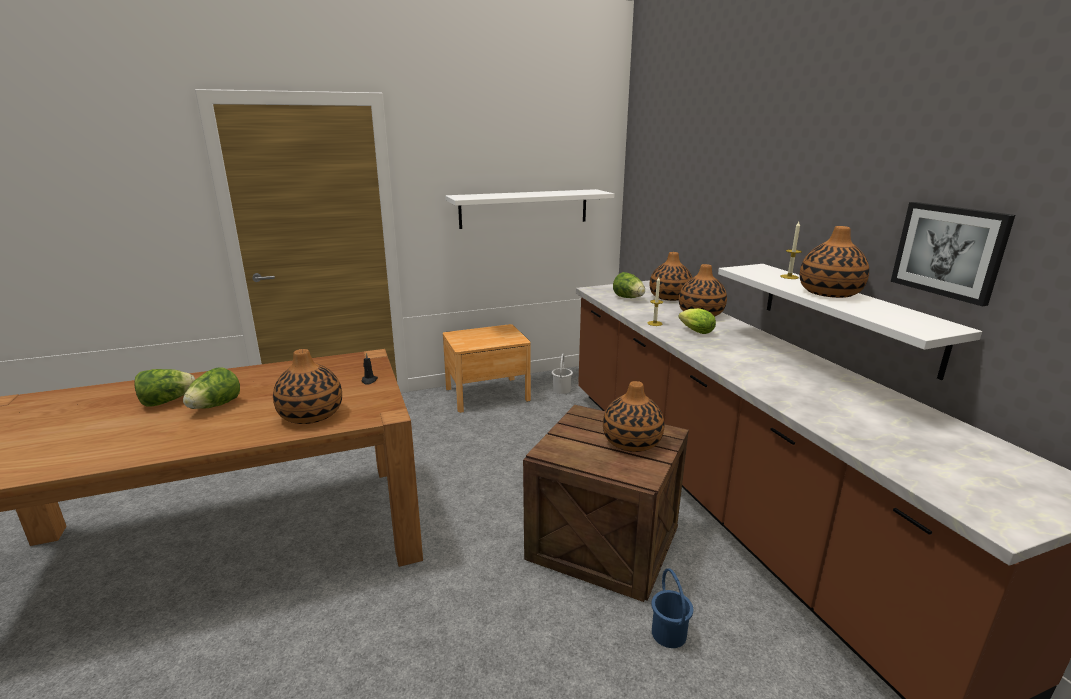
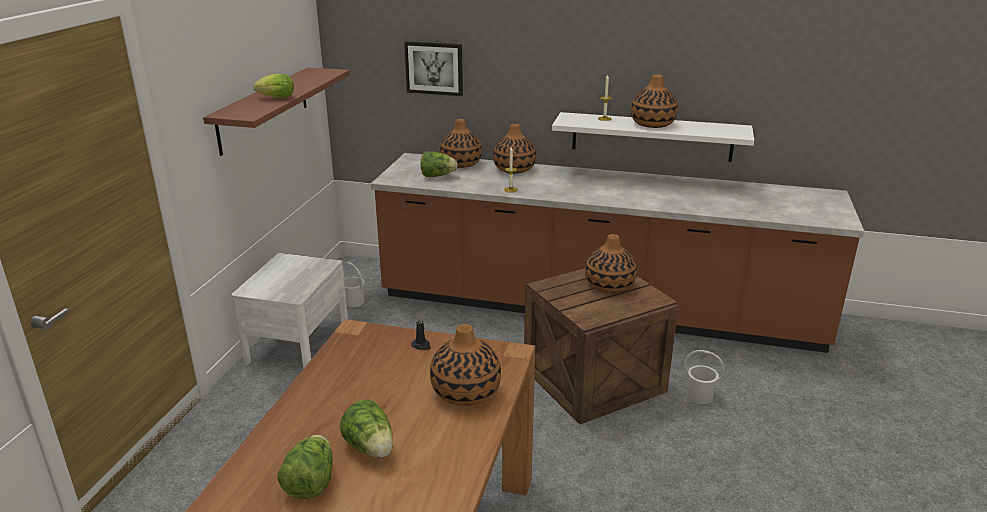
camera: 55 degrees left, 5 degrees up
brown nightstand [443,324,531,413] -> white nightstand [231,253,348,369]
white shelf [445,189,614,229] -> brown shelf [203,67,350,156]
blue bucket [651,568,693,648] -> white bucket [685,350,725,404]
lettuce [678,308,716,334] -> lettuce moved to [253,74,294,98]
picture [891,202,1015,307] -> picture moved to [404,41,463,96]

